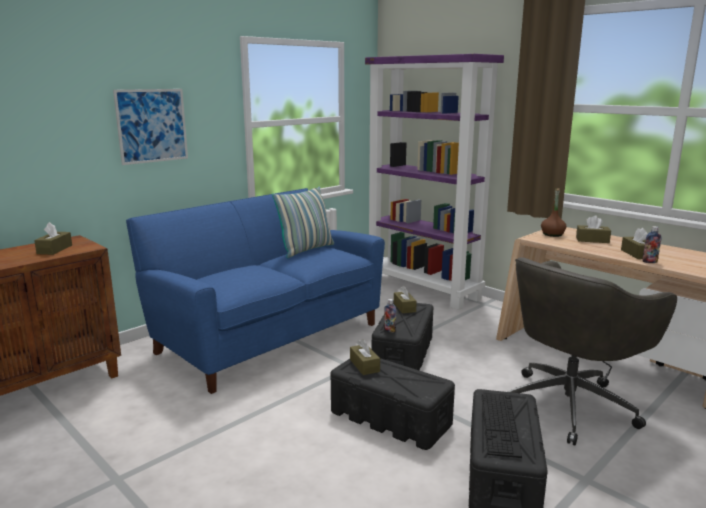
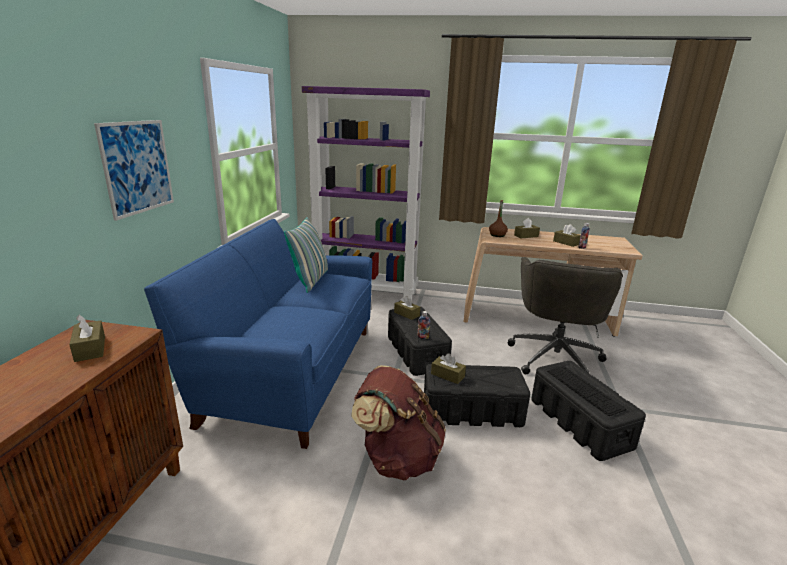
camera: 35 degrees left, 5 degrees up
none -> brown backpack [351,365,446,480]

